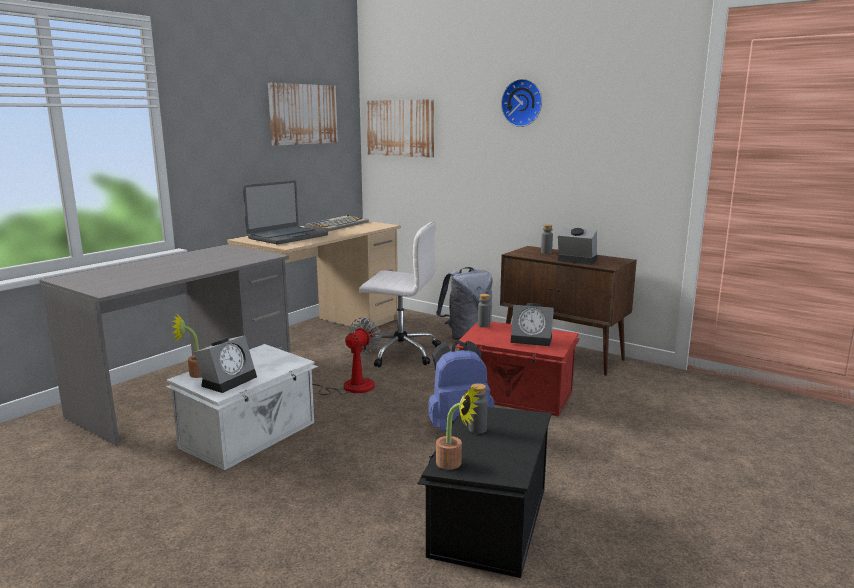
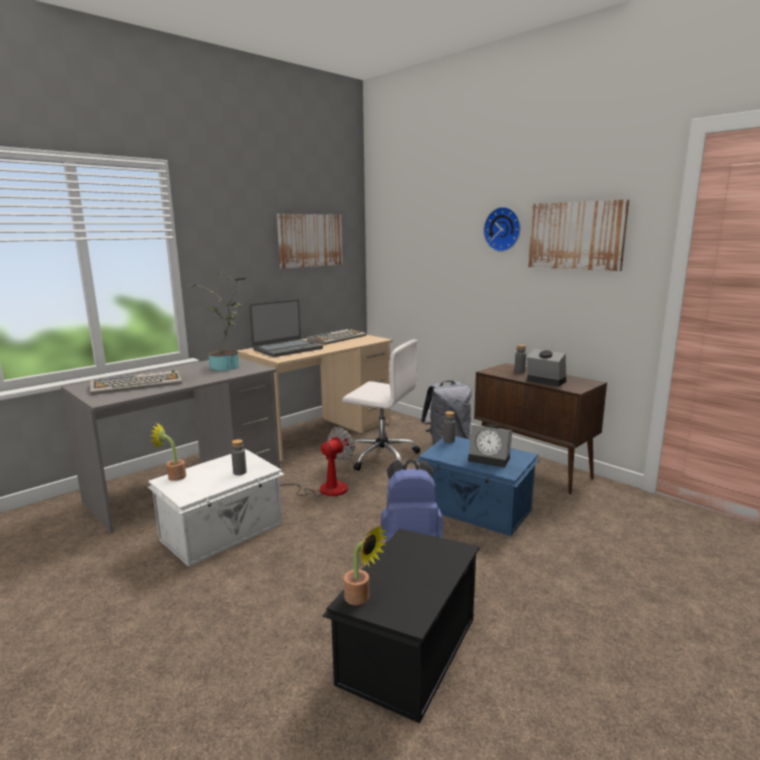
camera: 10 degrees right, 0 degrees up
alarm clock [194,335,257,393] -> none
picture [367,99,434,158] -> picture moved to [528,199,629,271]
red storage box [456,321,580,417] -> blue storage box [416,436,539,536]
grey bottle [469,383,487,434] -> grey bottle moved to [231,439,247,475]
none -> keyboard [90,370,182,395]
none -> potted plant [188,272,246,371]

